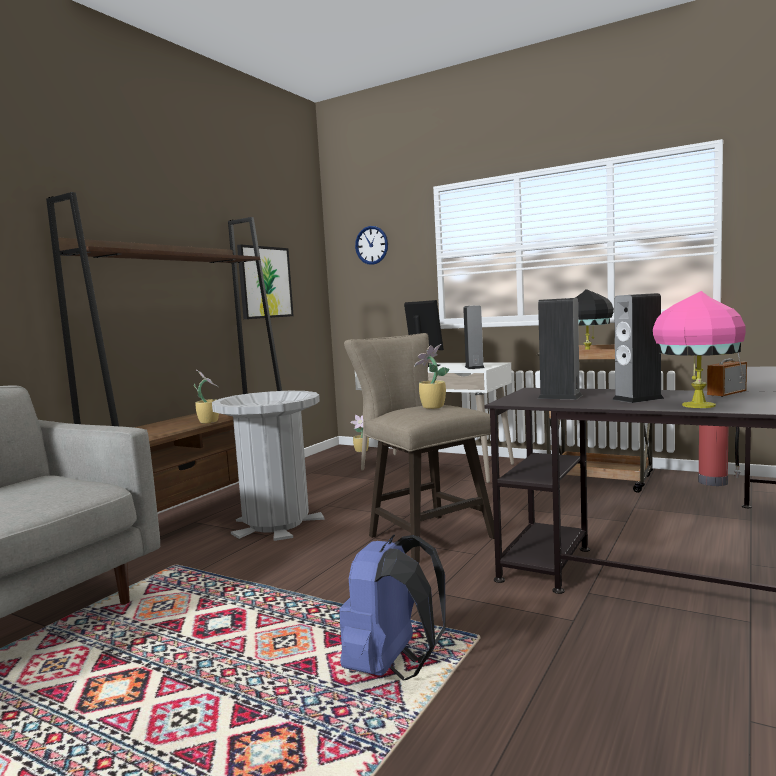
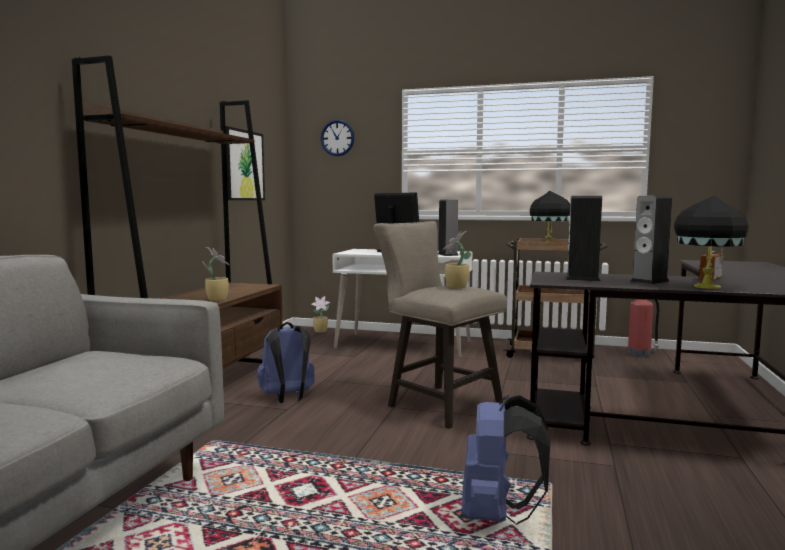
camera: 15 degrees left, 0 degrees up
grey trash can [212,391,325,541] -> blue backpack [257,322,315,403]
pink table lamp [653,291,746,408] -> black table lamp [674,196,748,289]

